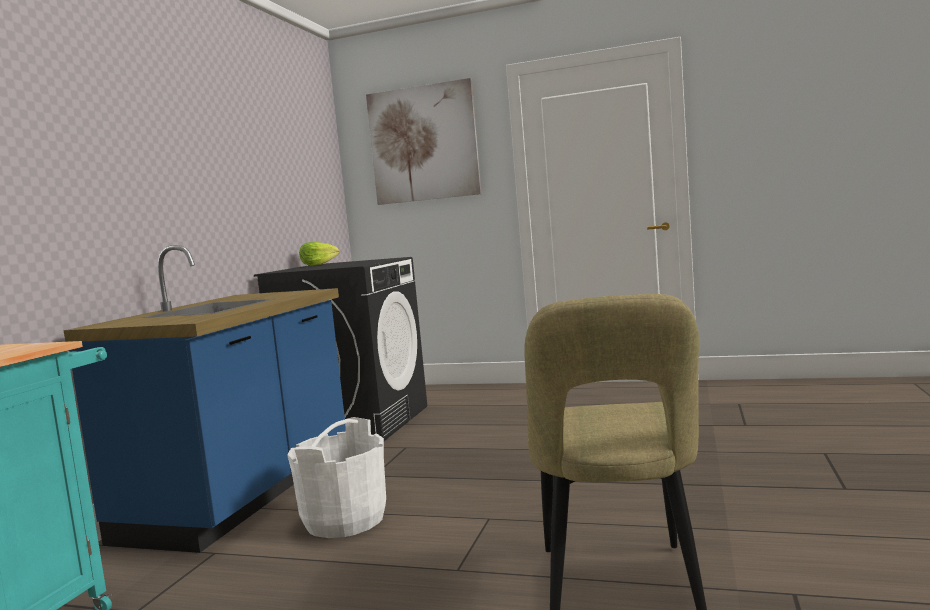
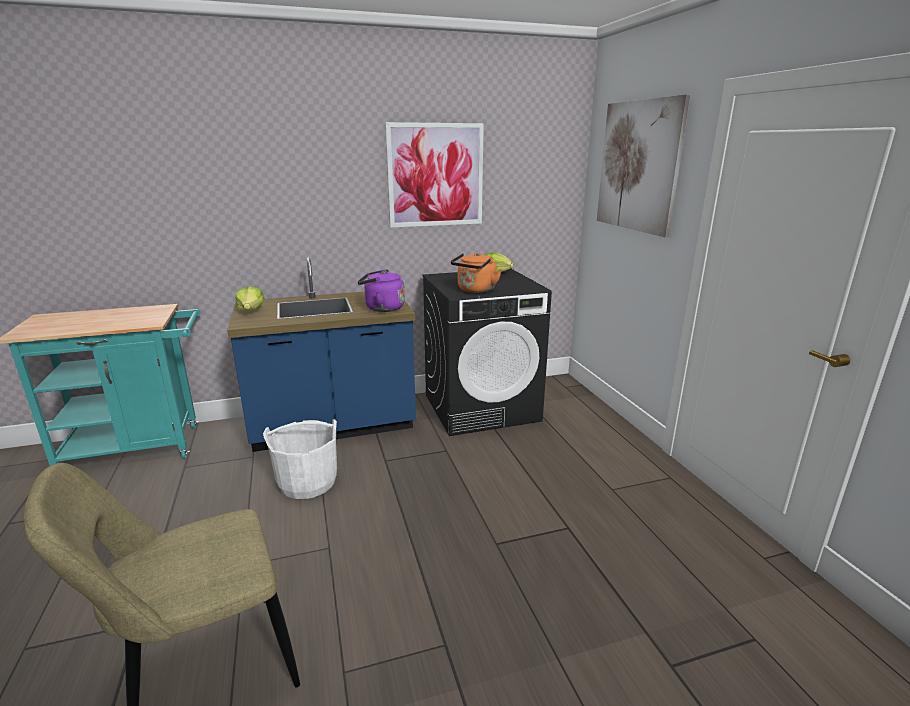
camera: 55 degrees right, 15 degrees up
none -> lettuce [236,287,264,312]
none -> purple kettle [358,269,405,312]
none -> picture [385,122,484,228]
none -> orange kettle [451,252,501,293]

